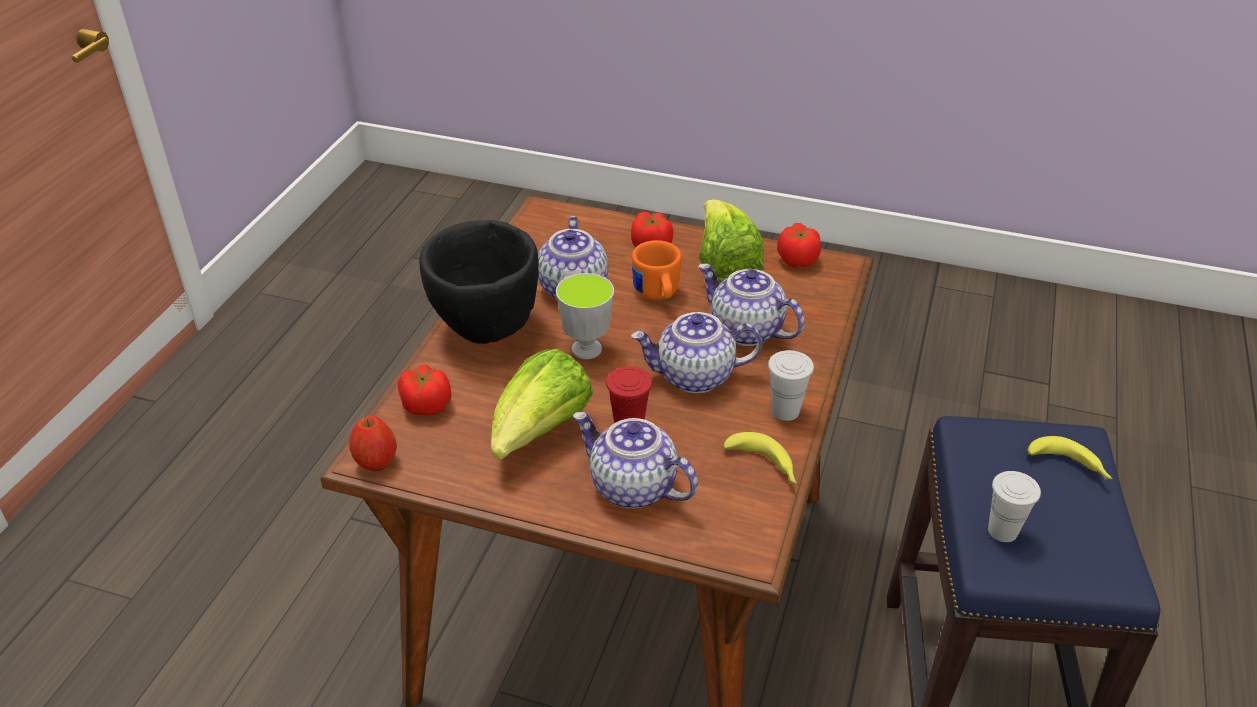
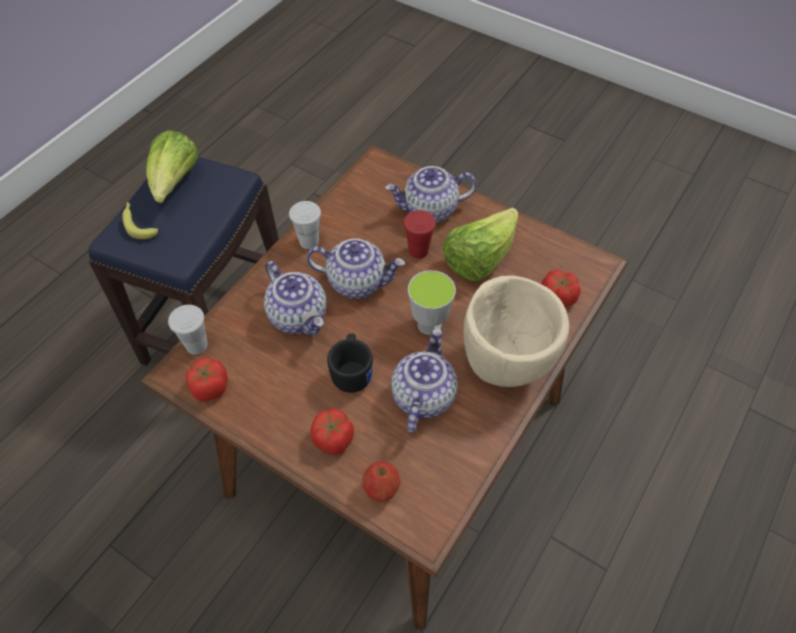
camera: 165 degrees left, 15 degrees up
apple [349,416,397,471] -> apple moved to [362,461,401,502]
black bowl [419,220,539,344] -> beige bowl [464,275,569,387]
teapot [573,411,698,509] -> teapot turned 120 degrees clockwise [385,166,477,223]
orange mug [632,240,682,300] -> black mug [327,334,373,393]
lettuce [699,199,764,283] -> lettuce moved to [146,130,198,203]
banana [724,432,797,484] -> none
white cup [988,471,1041,542] -> white cup moved to [168,305,208,355]

